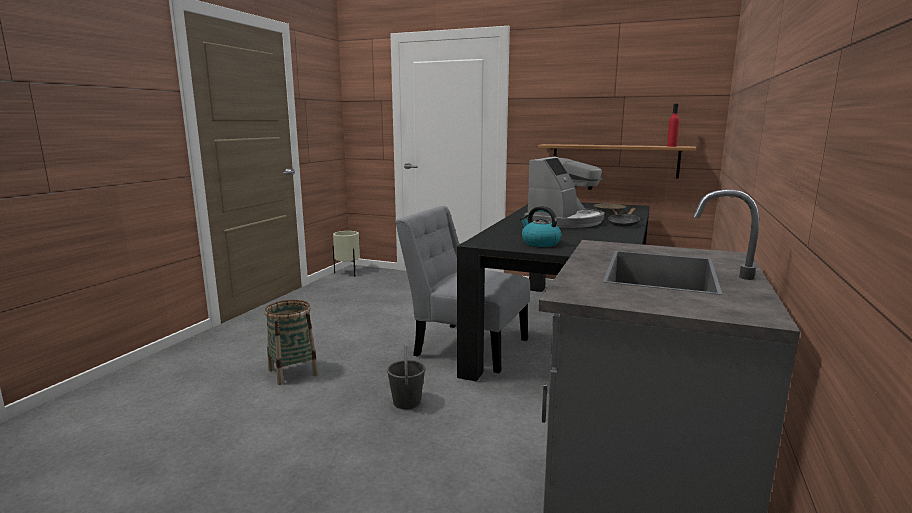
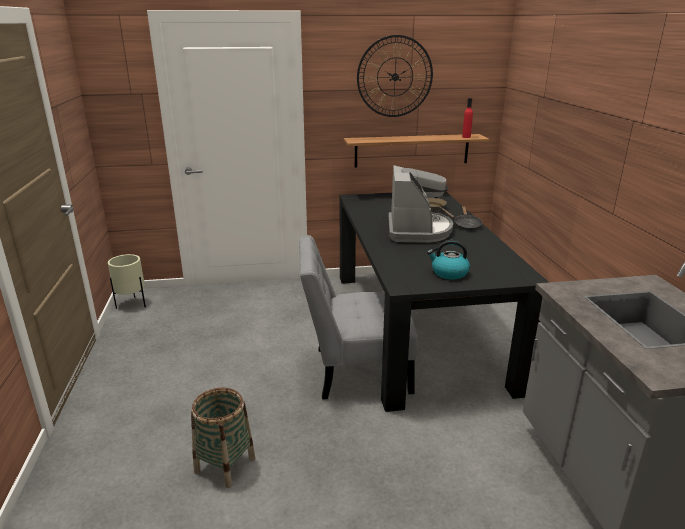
camera: 30 degrees left, 10 degrees up
grey bucket [387,346,426,409] -> none
none -> wall clock [357,35,433,117]

